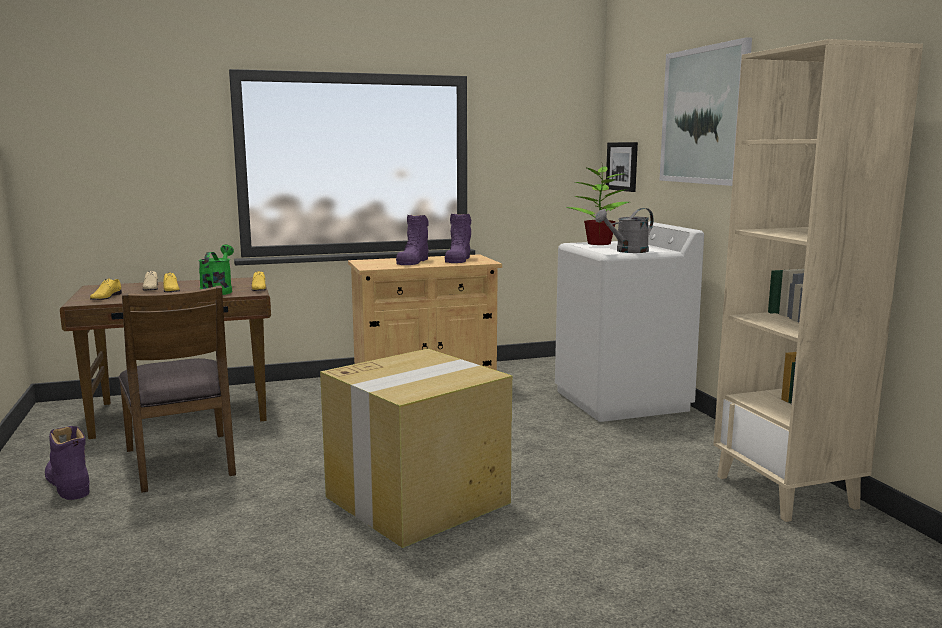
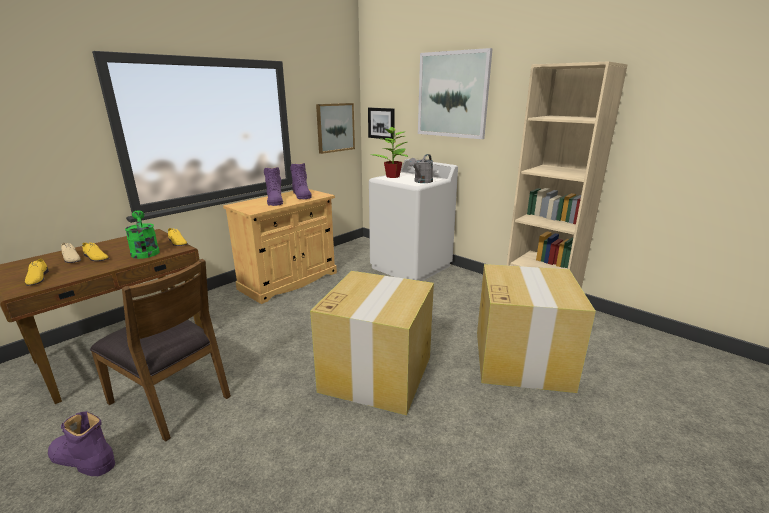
camera: 30 degrees left, 10 degrees up
none -> picture [316,103,355,154]
none -> cardboard box [477,264,596,393]

